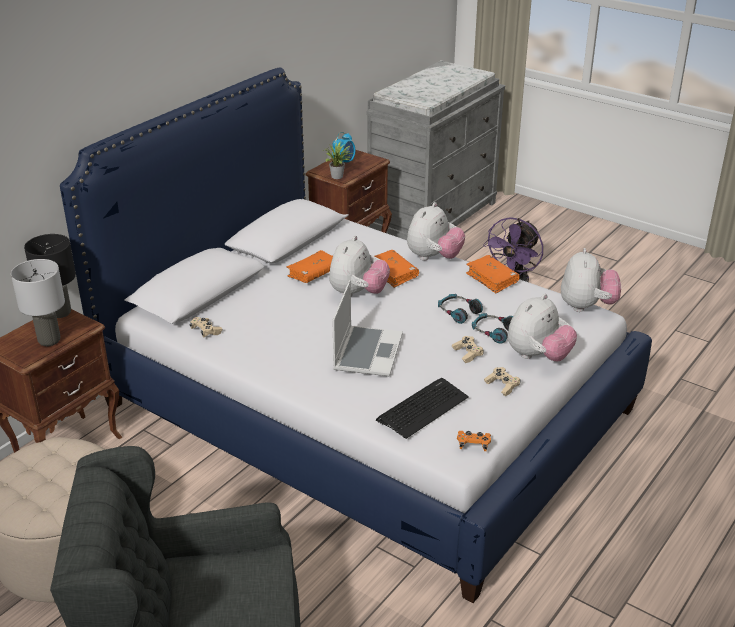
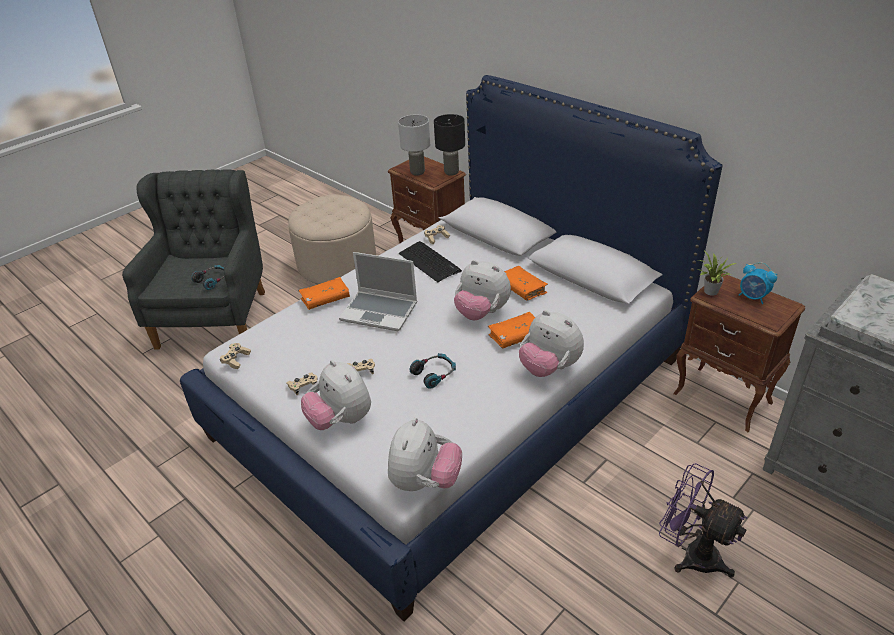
camera: 100 degrees right, 5 degrees up
keyboard [376,378,469,439] -> keyboard moved to [399,241,462,282]
orange game controller [457,431,491,451] -> beige game controller [220,343,251,369]
orange book [466,255,520,293] -> orange book moved to [299,277,350,310]
headphones [472,313,513,344] -> headphones moved to [191,265,224,290]
plush toy [561,248,621,312] -> plush toy turned 90 degrees counterclockwise [388,418,462,491]

